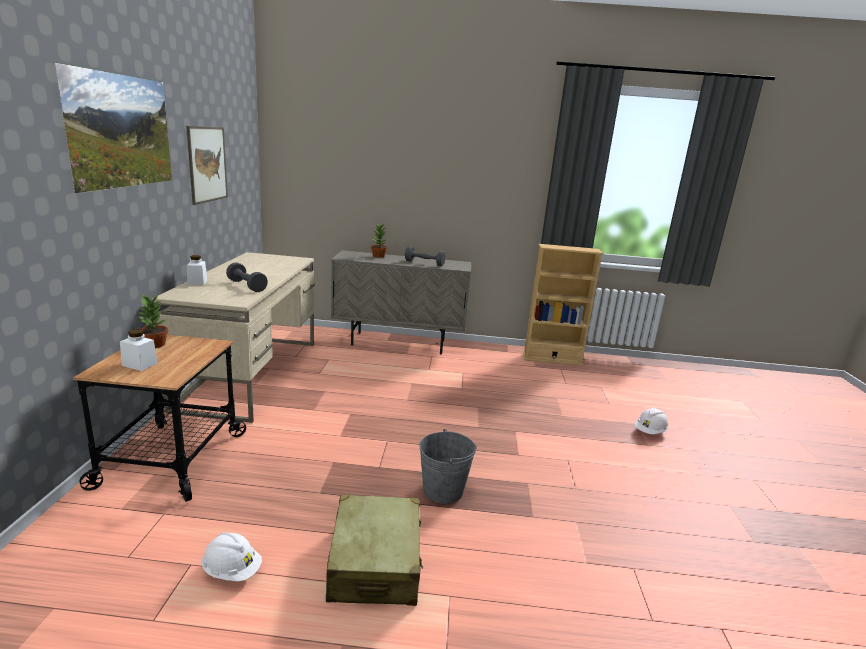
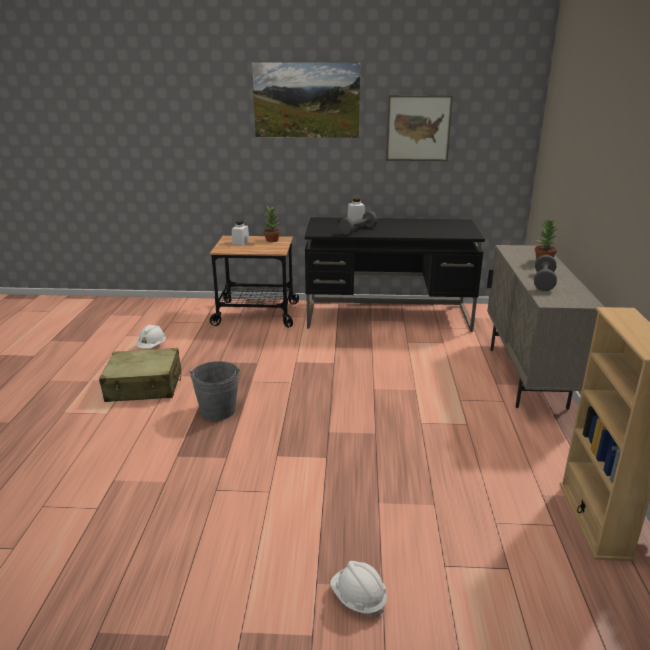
camera: 90 degrees right, 5 degrees up
beige desk [152,252,315,423] -> black desk [305,217,485,332]

